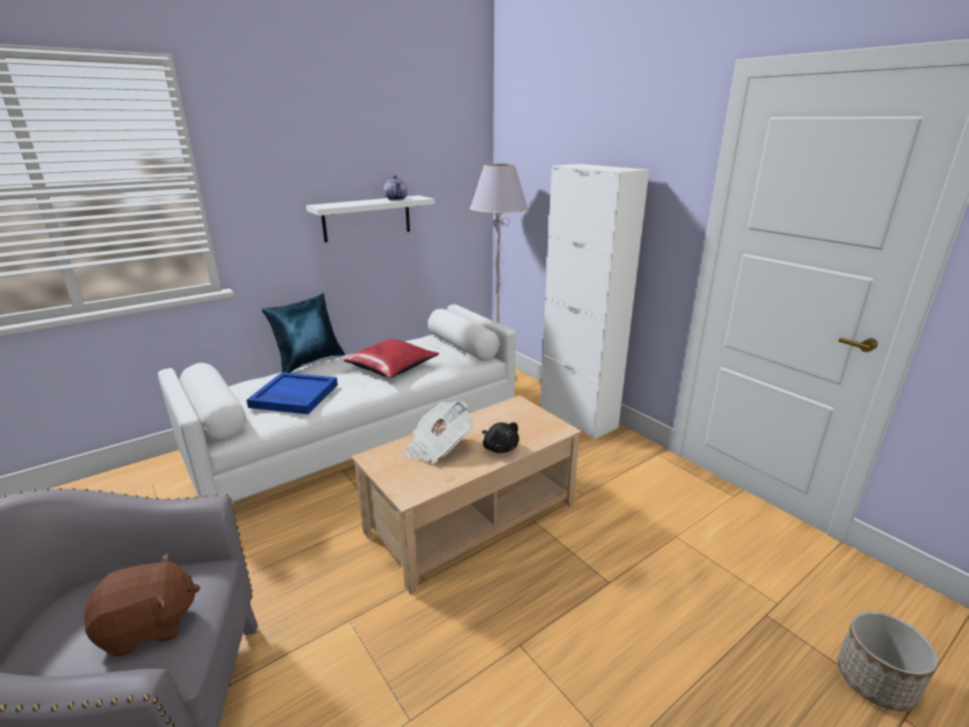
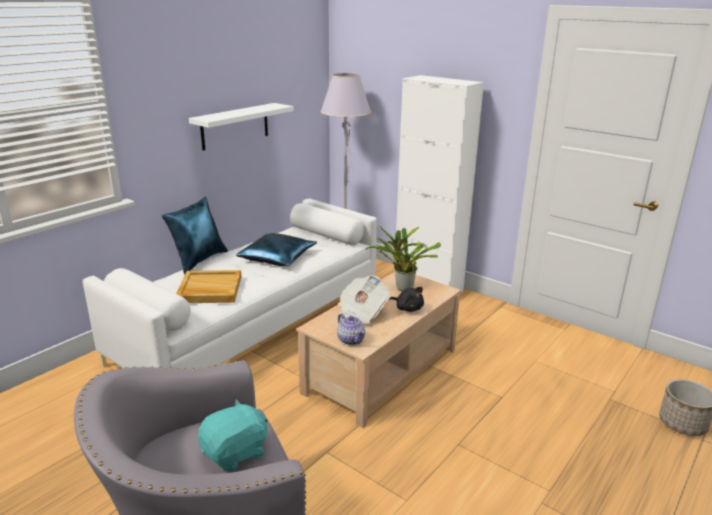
camera: 15 degrees left, 0 degrees up
brown plush toy [84,552,200,657] -> turquoise plush toy [198,399,268,472]
blue tray [247,372,338,414] -> beige tray [176,270,241,303]
red pillow [344,339,439,378] -> blue pillow [236,233,317,266]
teapot [384,175,408,200] -> teapot moved to [337,314,365,345]
none -> potted plant [366,226,441,291]

